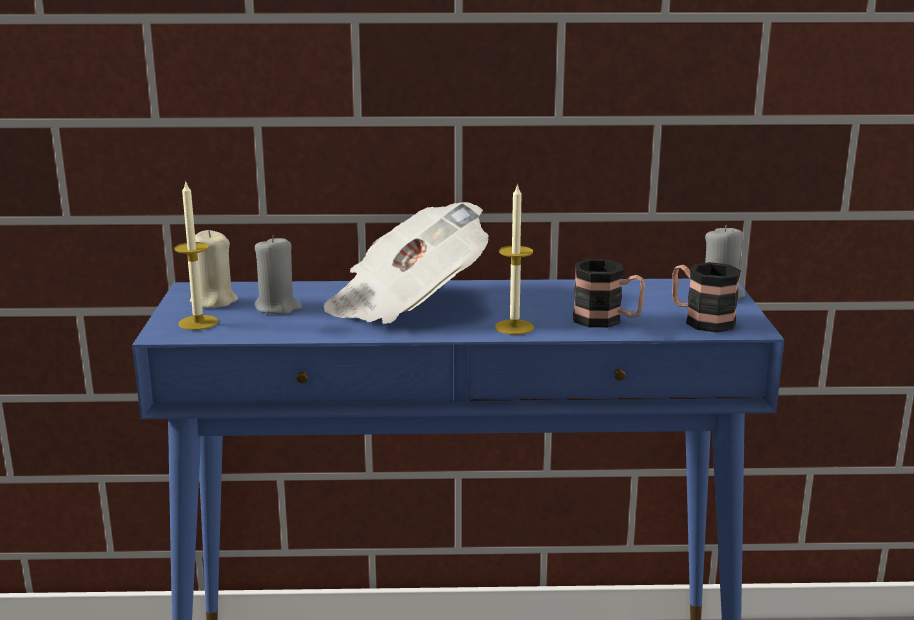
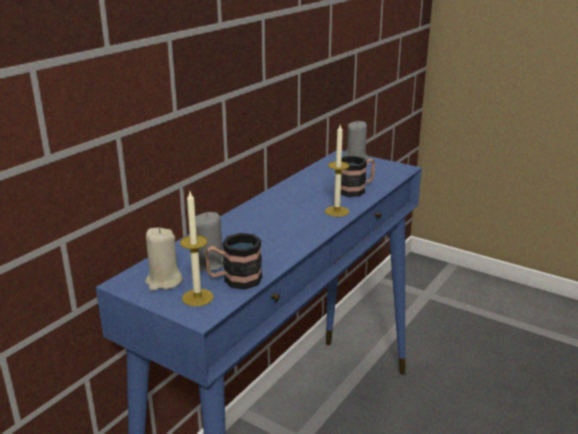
camera: 55 degrees left, 5 degrees up
newspaper [324,202,489,324] -> none
mug [672,262,741,333] -> mug moved to [205,233,262,290]

